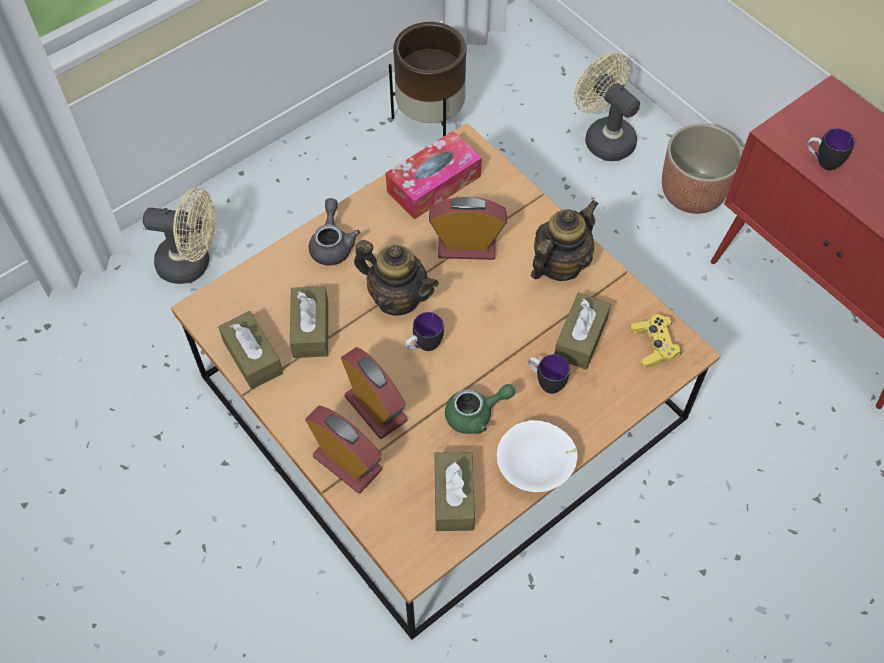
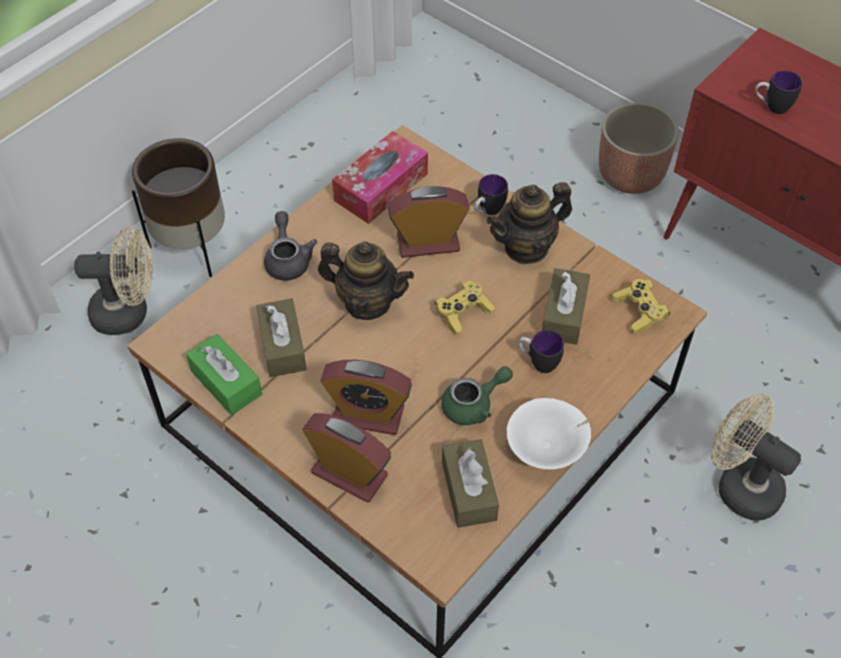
camera: 10 degrees left, 5 degrees down
brown tissue box [218,311,283,389] -> green tissue box [186,334,262,415]
alarm clock [341,347,408,439] -> alarm clock turned 150 degrees clockwise [320,360,412,435]
brown planter [389,22,466,137] -> brown planter moved to [132,138,225,277]
mug [405,312,444,351] -> mug moved to [474,174,508,215]
teapot [531,200,598,281] -> teapot turned 150 degrees counterclockwise [487,182,572,264]
beige fan [574,52,640,161] -> beige fan moved to [711,393,801,521]
none -> yellow game controller [435,281,495,335]

